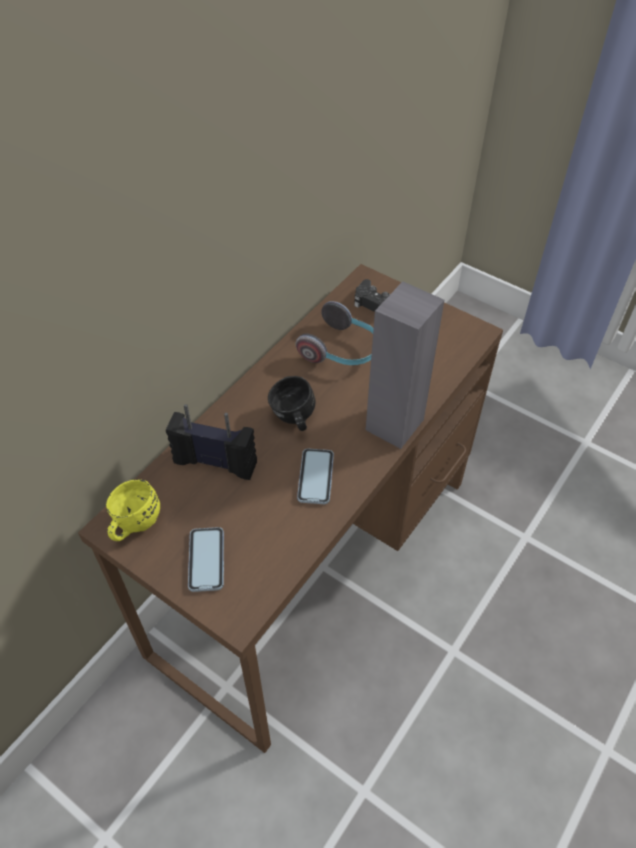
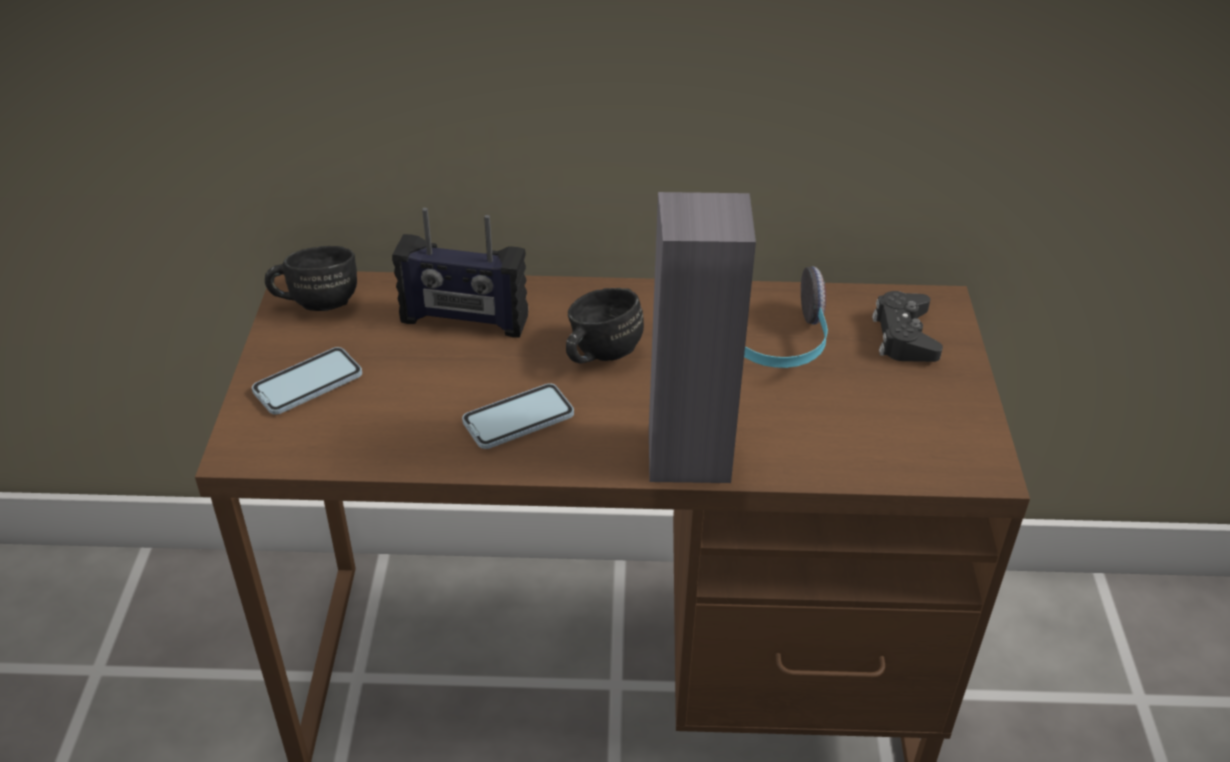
camera: 55 degrees right, 10 degrees down
yellow mug [106,479,160,541] -> black mug [265,246,357,311]
radio [166,404,257,480] -> radio turned 120 degrees clockwise [392,208,528,338]

